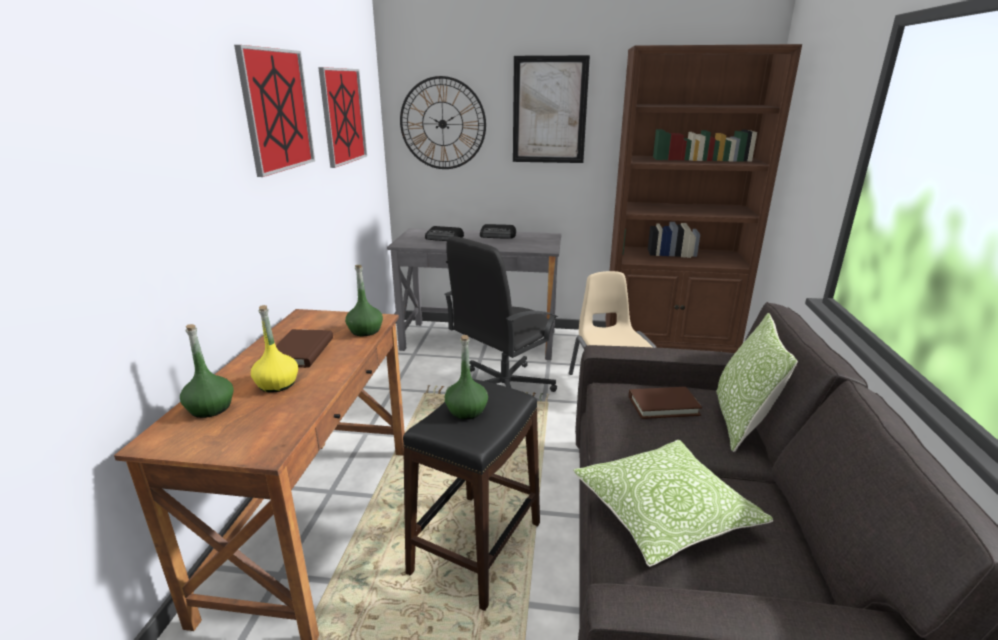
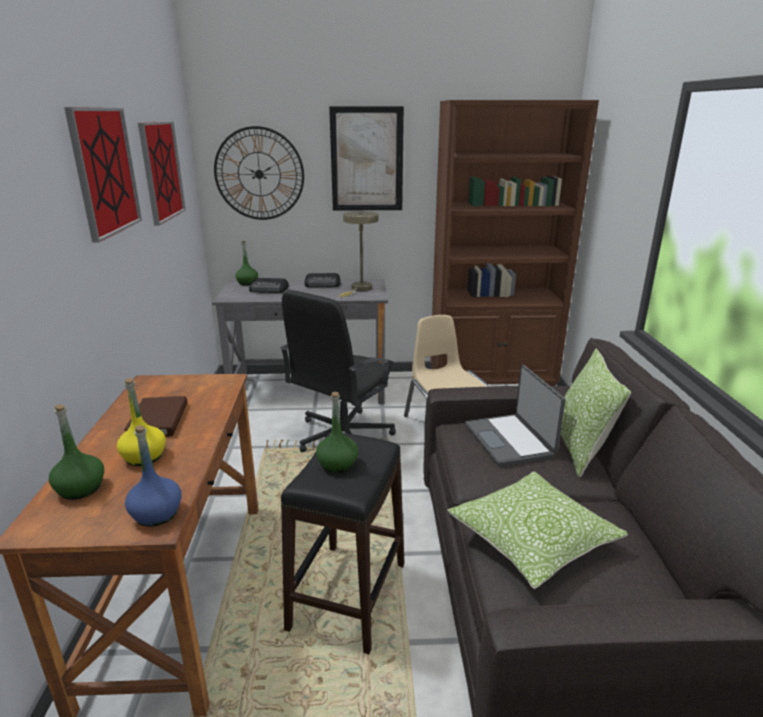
camera: 10 degrees left, 0 degrees up
green bottle [345,265,383,336] -> green bottle moved to [235,241,258,285]
brown book [629,387,702,419] -> laptop [465,365,565,467]
none -> blue bottle [125,425,182,527]
none -> beige table lamp [339,211,378,297]

